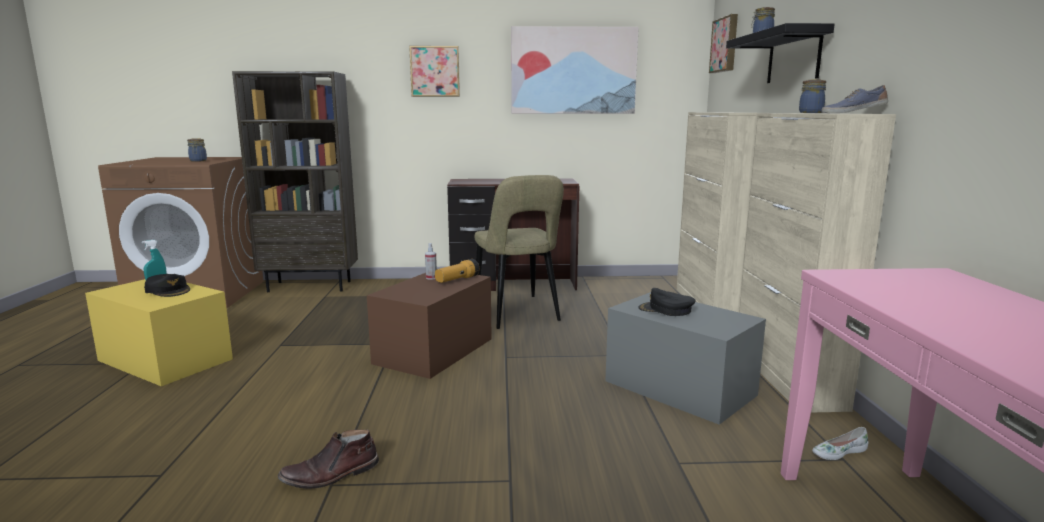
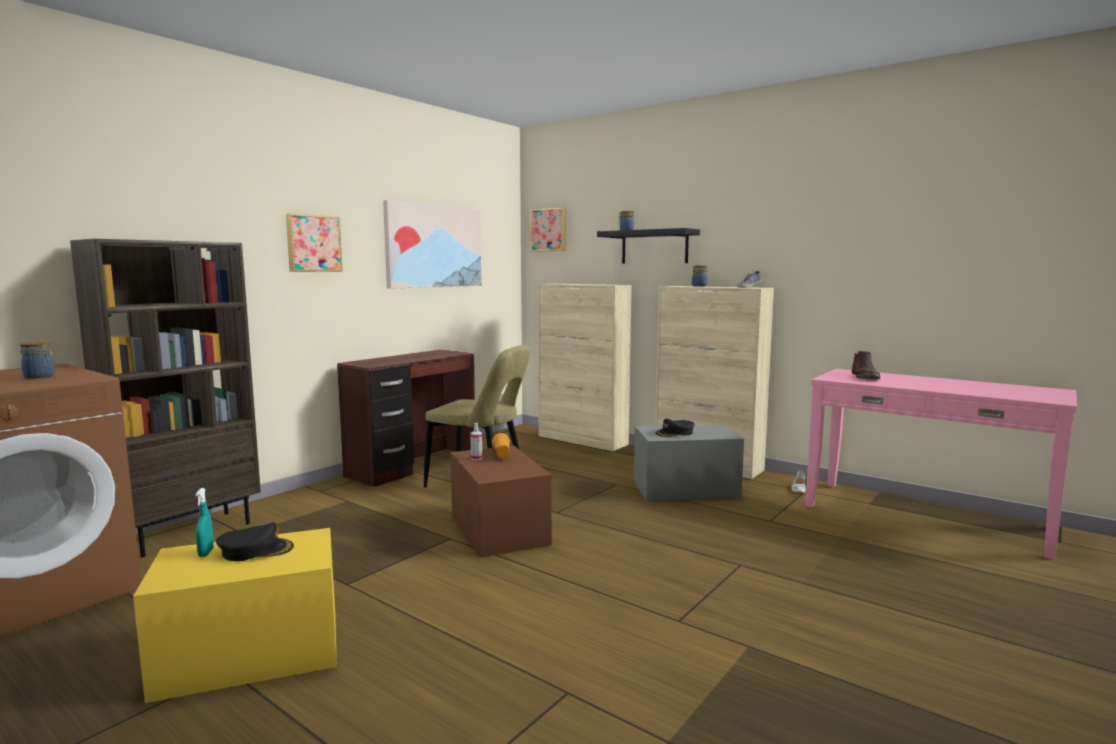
camera: 50 degrees left, 5 degrees down
brown boot [278,430,379,489] -> brown boot moved to [852,351,880,379]

